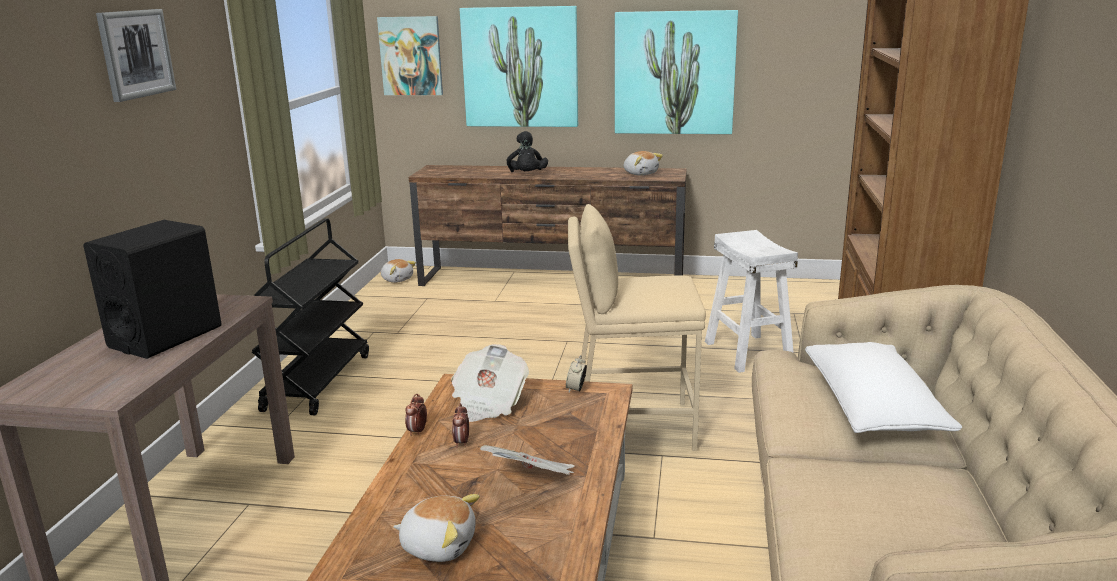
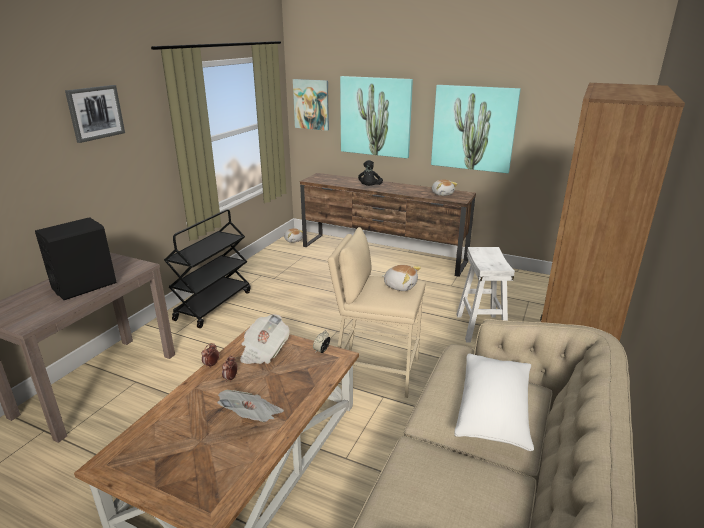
camera: 15 degrees right, 5 degrees up
plush toy [393,494,480,562] -> plush toy moved to [382,265,421,291]

